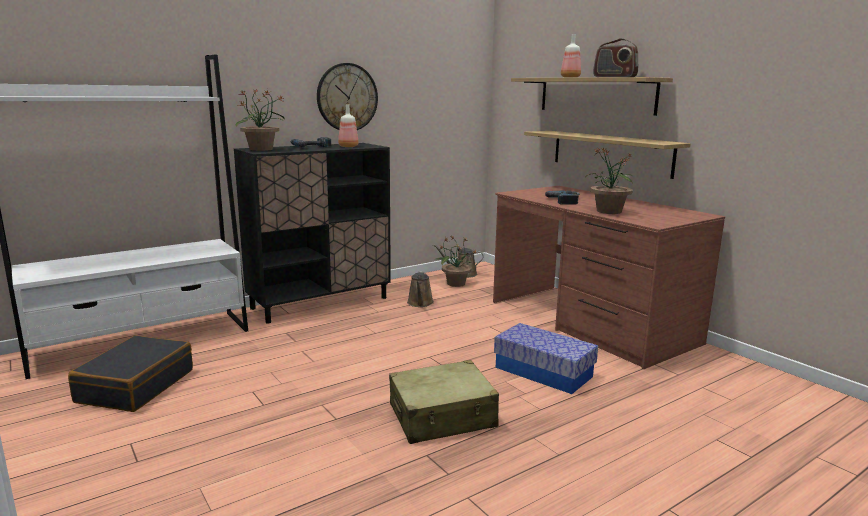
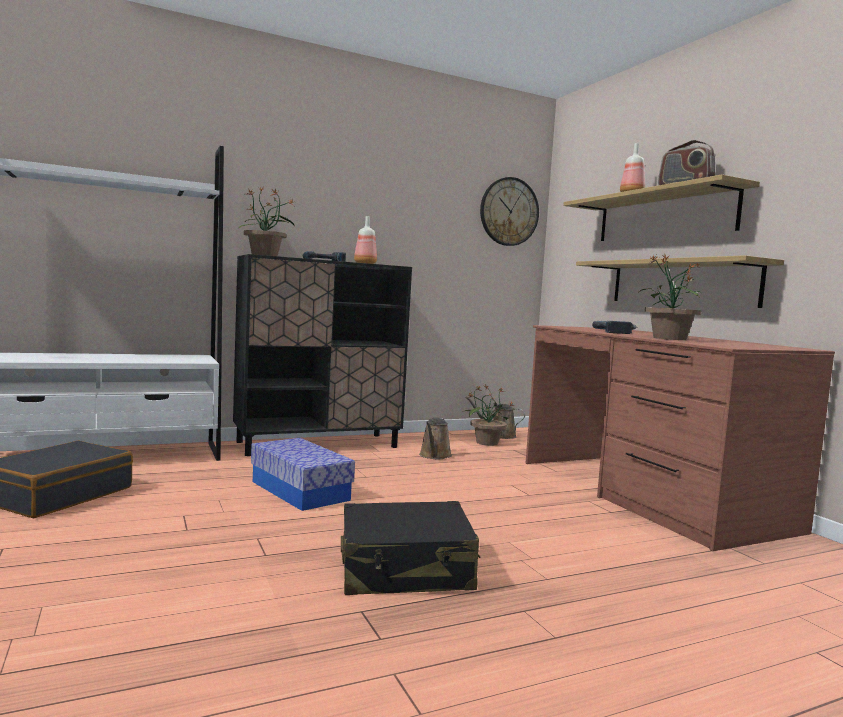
camera: 10 degrees right, 10 degrees down
wall clock [317,63,378,130] -> wall clock moved to [480,177,539,246]
beige suitcase [389,360,499,444] -> black suitcase [341,501,480,595]
storage box [494,323,598,394] -> storage box moved to [251,438,355,511]

